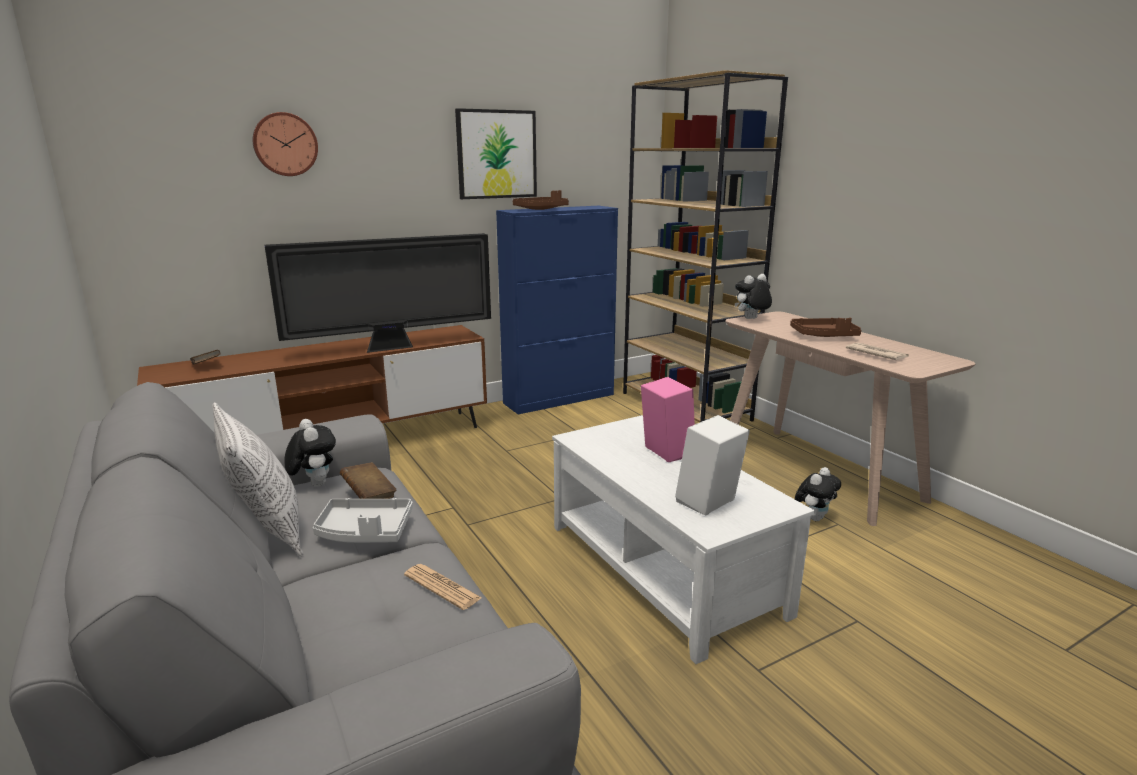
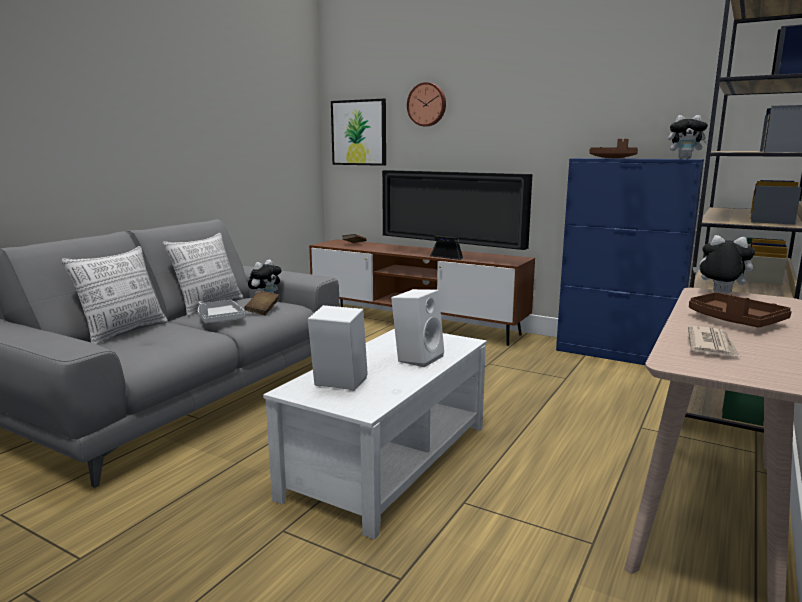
camera: 60 degrees right, 5 degrees down
newspaper [404,564,482,610] -> none
picture [455,108,537,199] -> picture moved to [331,99,386,166]
pink speaker [641,377,695,462] -> white speaker [391,289,444,367]
plush toy [795,467,841,521] -> plush toy moved to [668,115,708,159]
none -> pillow [61,246,168,345]

